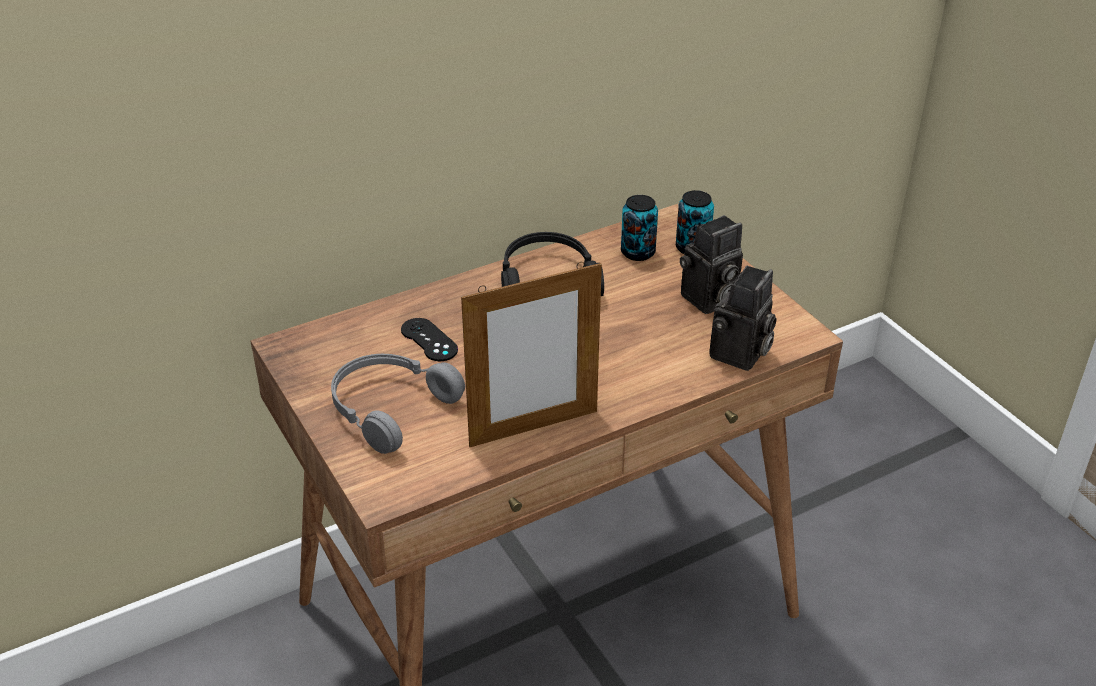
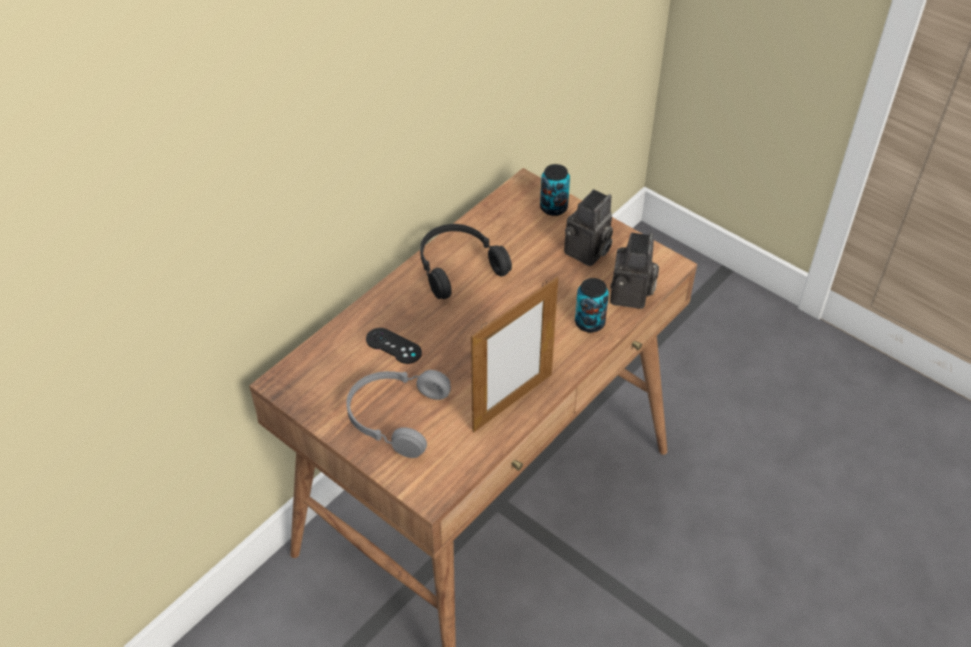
camera: 20 degrees left, 10 degrees up
can [621,195,658,261] -> can moved to [575,278,609,333]

